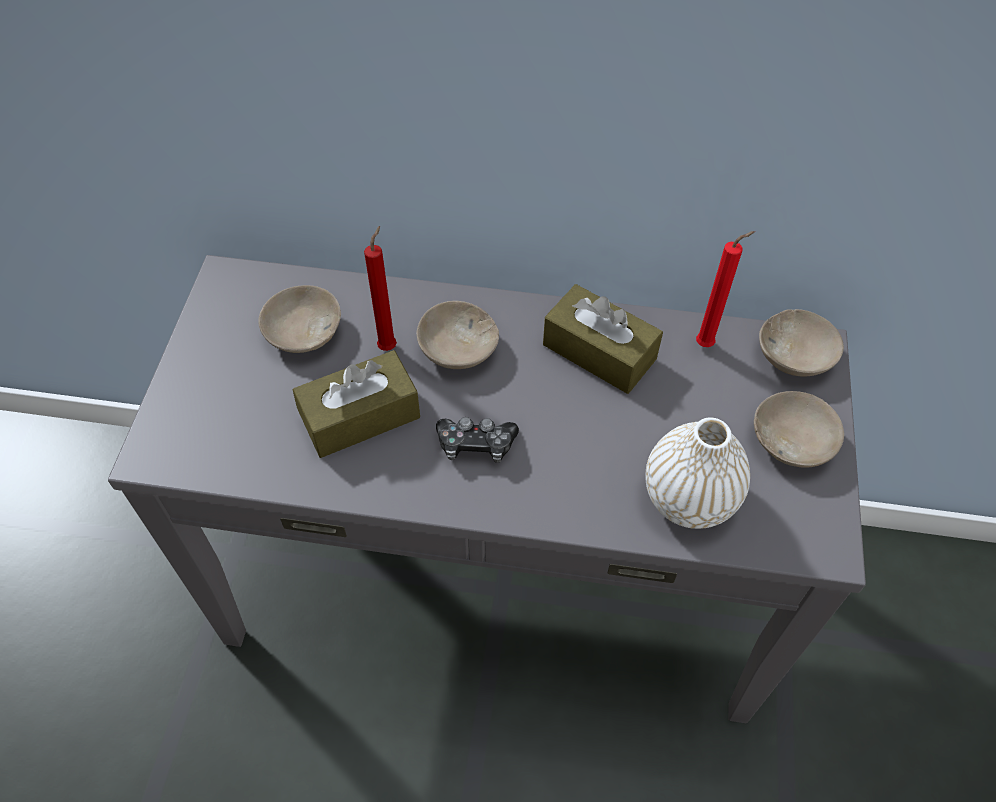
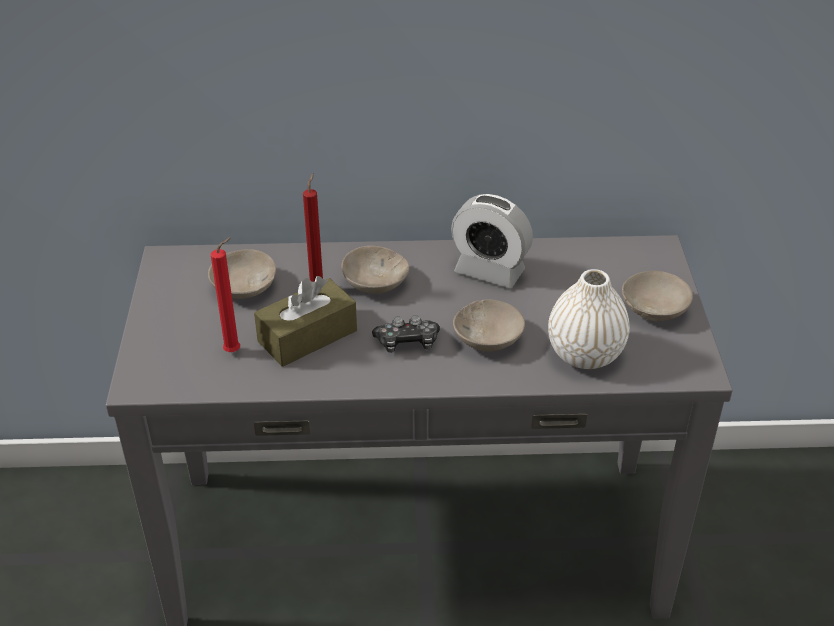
camera: 10 degrees left, 15 degrees down
brown tissue box [543,284,663,394] -> alarm clock [451,194,533,288]
red candle [696,231,755,347] -> red candle moved to [211,237,240,352]
beige bowl [759,309,844,377] -> beige bowl moved to [453,300,525,351]

